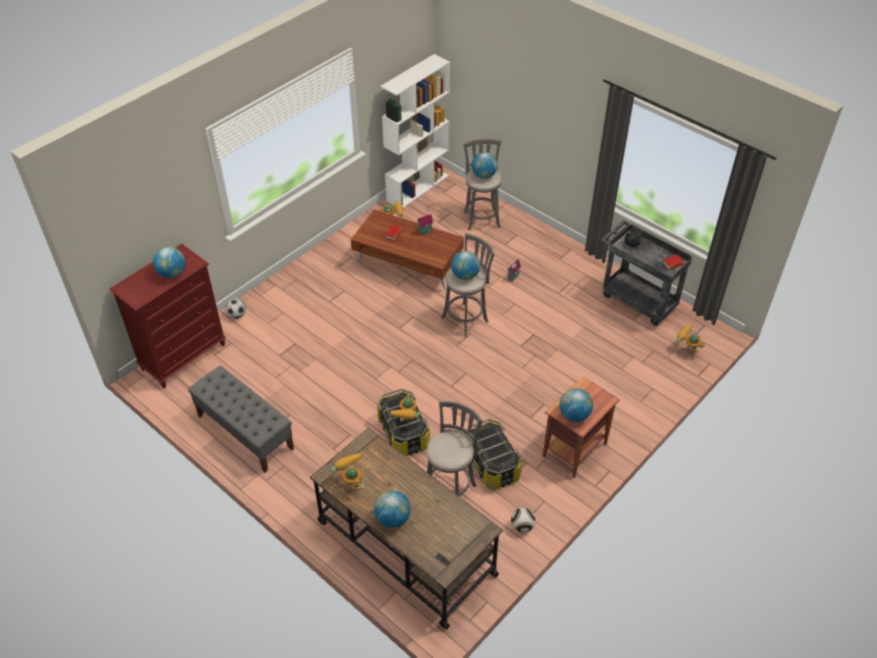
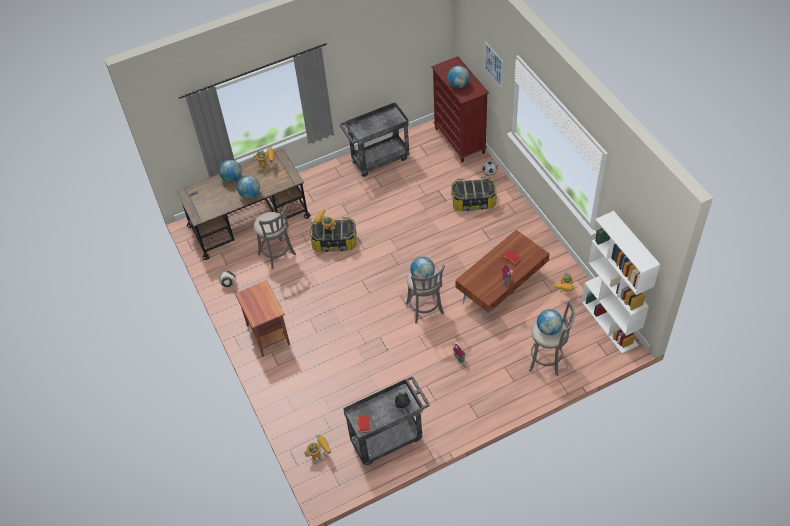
camera: 115 degrees right, 5 degrees up
grey bench [188,366,294,473] -> grey cart [340,102,409,177]
storage box [470,419,522,490] -> storage box moved to [452,176,497,211]
globe [559,388,593,422] -> globe moved to [237,176,260,199]
none -> picture [484,41,503,88]

